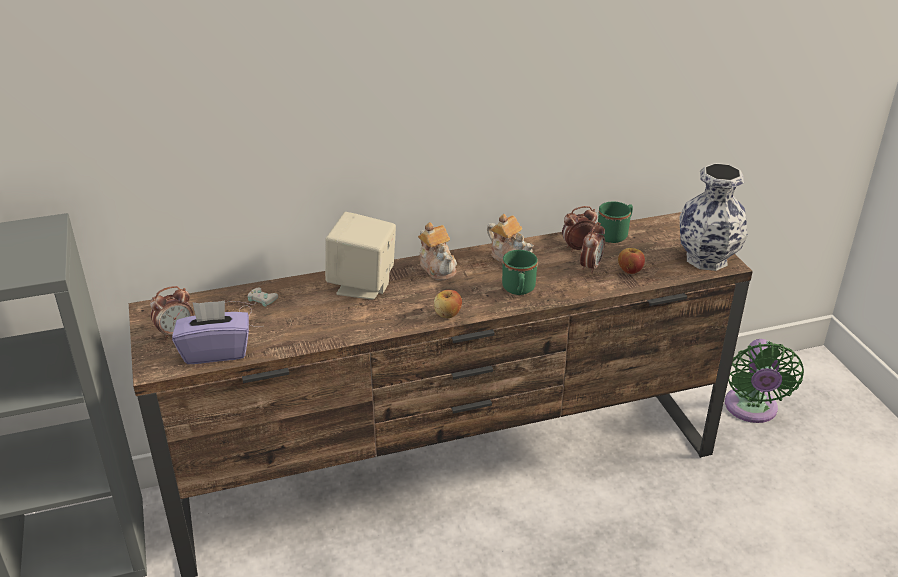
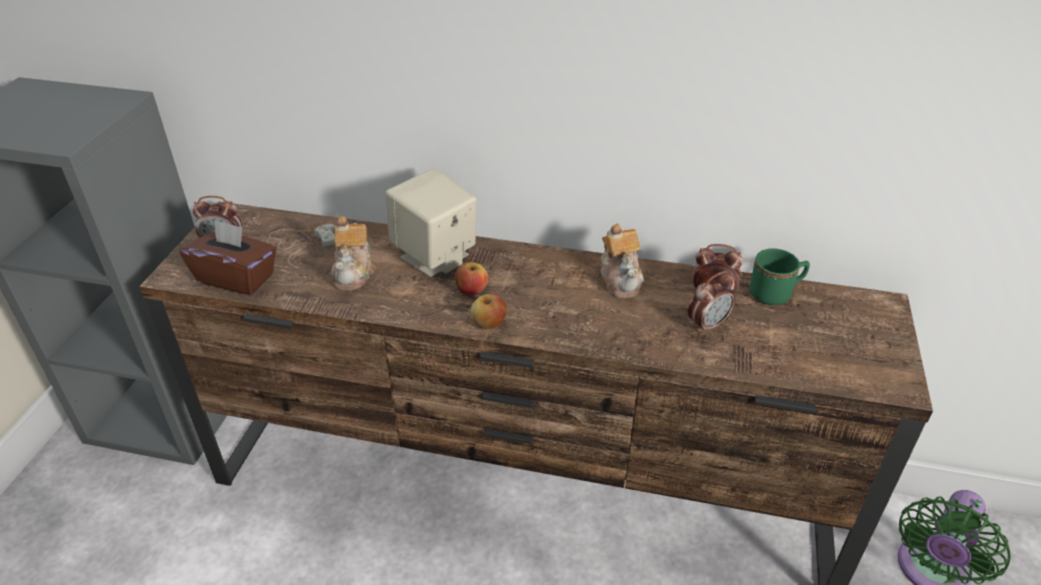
camera: 30 degrees right, 5 degrees up
purple tissue box [172,300,249,364] -> brown tissue box [180,219,277,295]
teapot [418,222,457,281] -> teapot moved to [331,216,376,291]
green mug [502,250,538,295] -> none
apple [618,248,645,274] -> apple moved to [455,262,488,296]
vase [680,163,747,271] -> none

